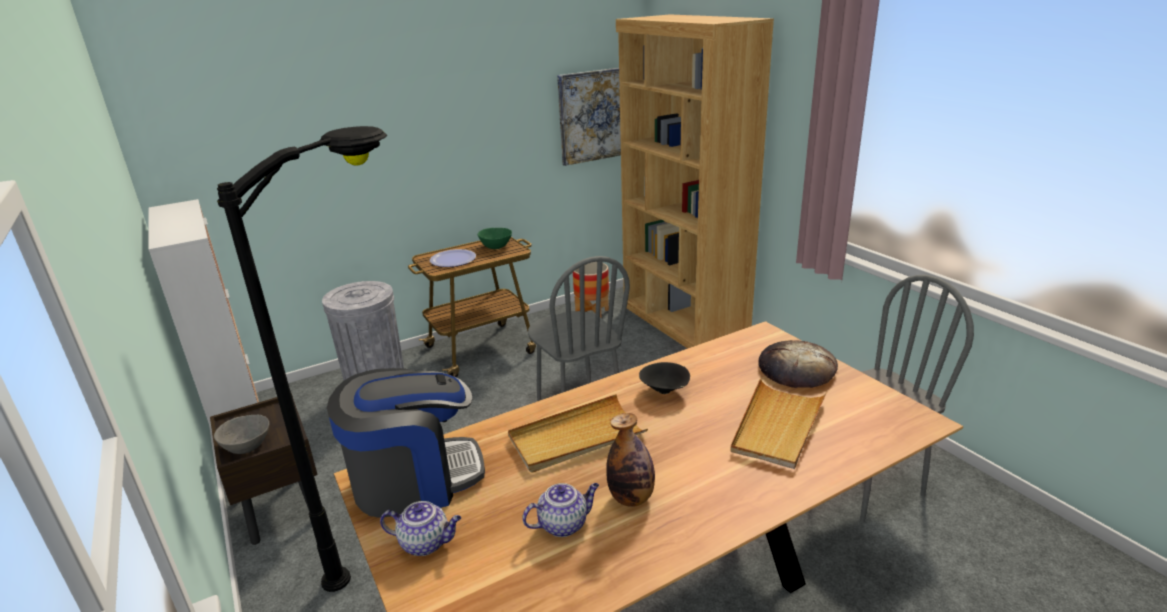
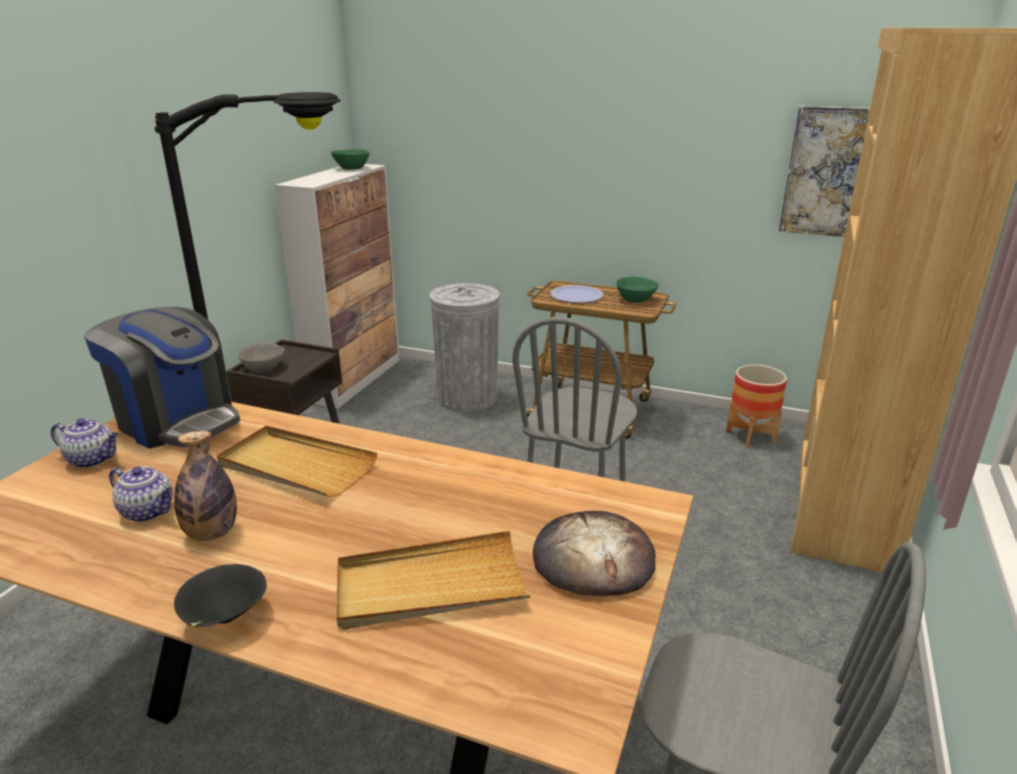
camera: 50 degrees right, 0 degrees up
teapot [380,501,461,556] -> teapot turned 45 degrees counterclockwise [51,418,119,468]
black bowl [639,362,690,394] -> black bowl moved to [174,564,267,627]
none -> green bowl [331,149,370,170]

